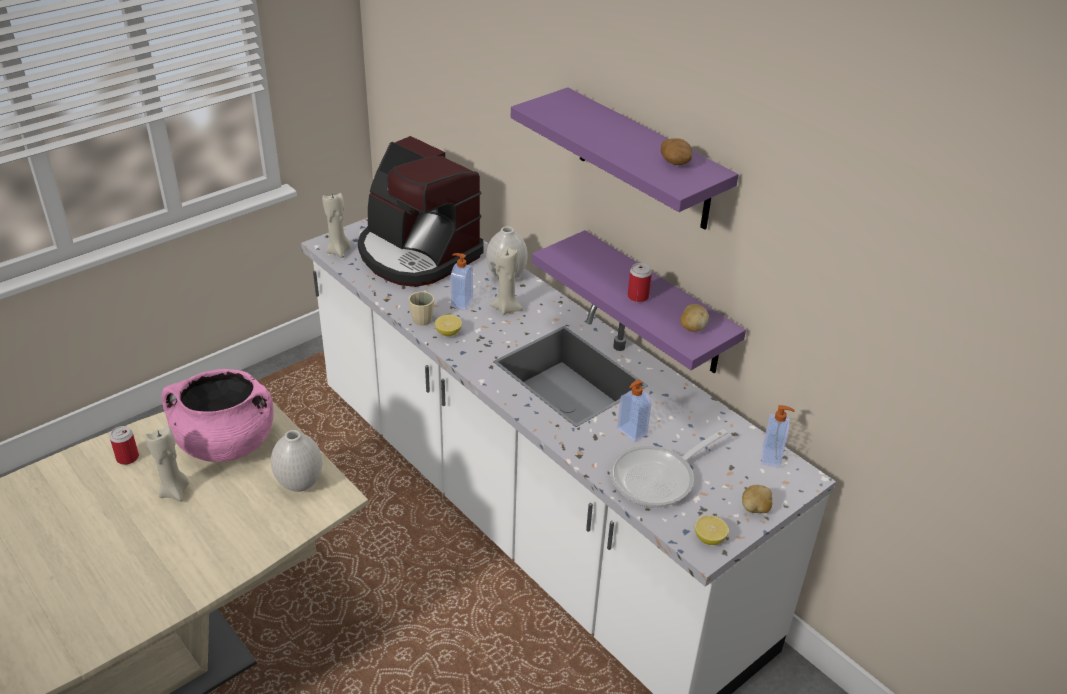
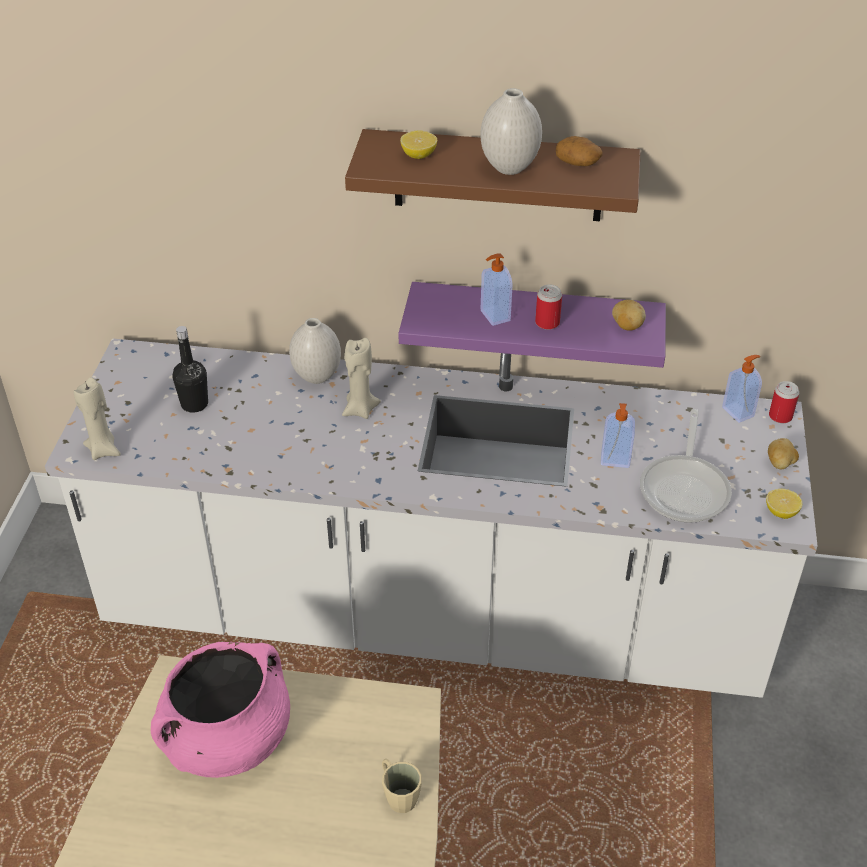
camera: 40 degrees left, 5 degrees up
can [110,426,139,465] -> can moved to [769,381,799,423]
beige candle [145,426,189,502] -> none
white vase [271,430,322,492] -> white vase moved to [480,88,542,175]
coffee machine [358,136,484,287] -> black bottle [172,326,208,413]
beige mug [408,290,434,326] -> beige mug moved to [382,759,422,813]
lemon [435,315,462,336] -> lemon moved to [400,130,437,159]
soap dispenser [450,253,473,310] -> soap dispenser moved to [481,253,513,326]
purple shelf [511,87,739,230] -> brown shelf [345,129,641,221]

